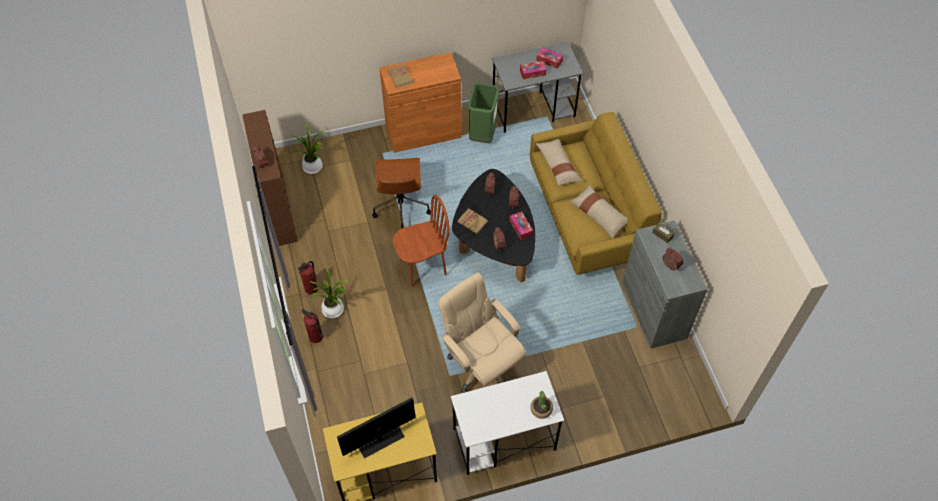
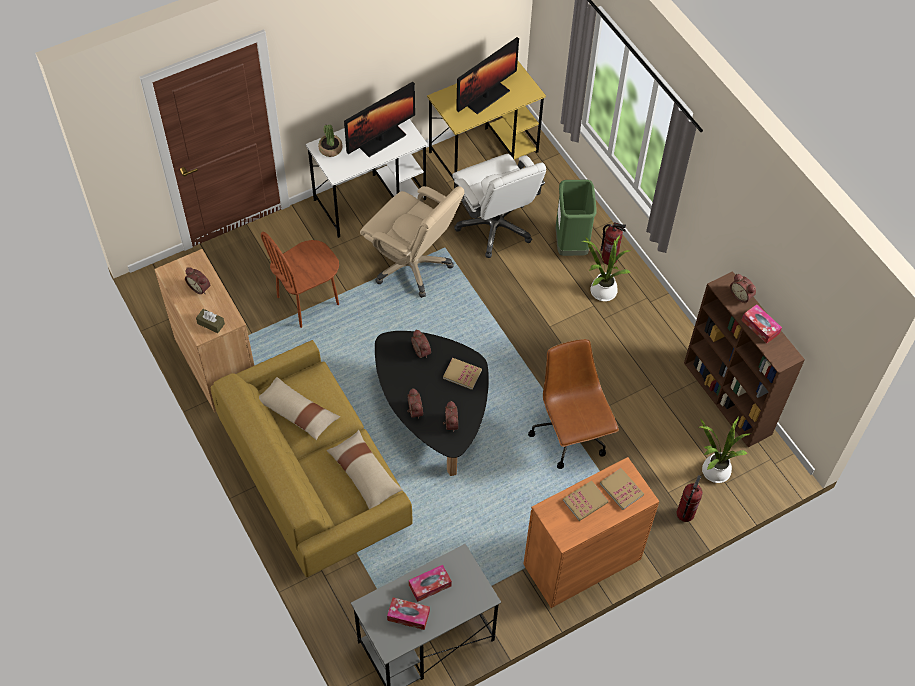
camera: 165 degrees right, 0 degrees up
fire extinguisher [298,261,318,295] -> fire extinguisher moved to [676,475,703,522]
brown chair [393,195,450,286] -> brown chair moved to [261,232,339,328]
green trash can [468,83,499,143] -> green trash can moved to [556,180,597,256]
tissue box [510,211,533,240] -> tissue box moved to [742,304,782,344]
grey cabinet [622,220,708,349] -> brown cabinet [154,249,254,413]
none -> monitor [344,82,415,157]
none -> white office chair [453,154,546,258]
none -> book [563,480,608,521]

